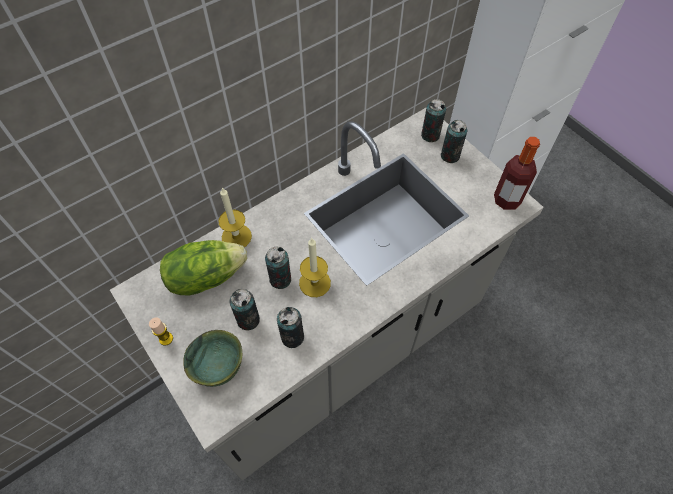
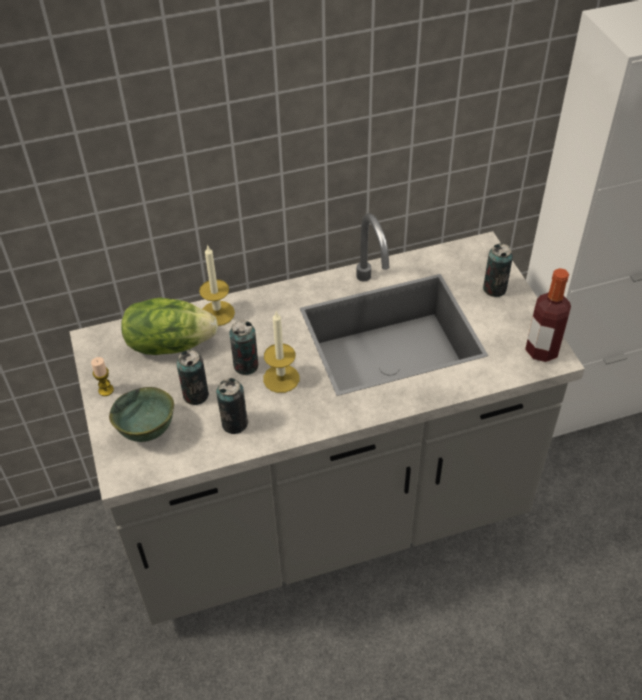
camera: 20 degrees right, 10 degrees down
can [421,99,446,142] -> none

